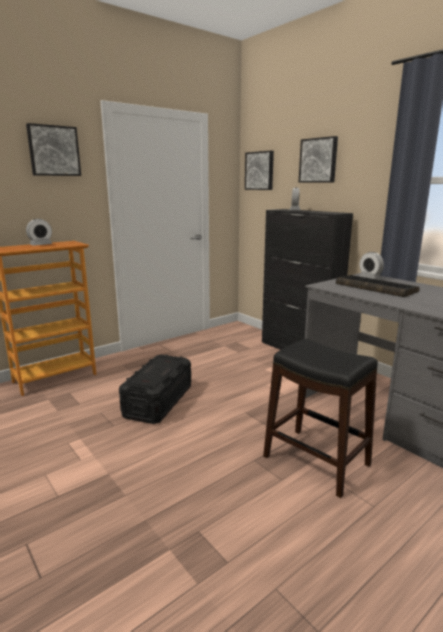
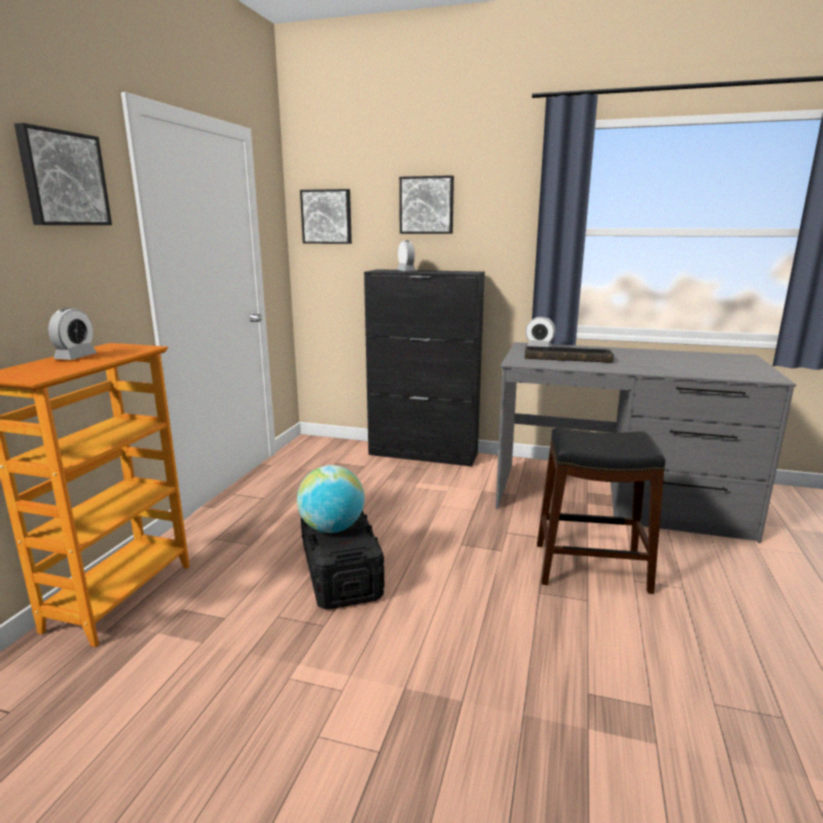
camera: 35 degrees left, 0 degrees up
none -> globe [297,465,365,533]

